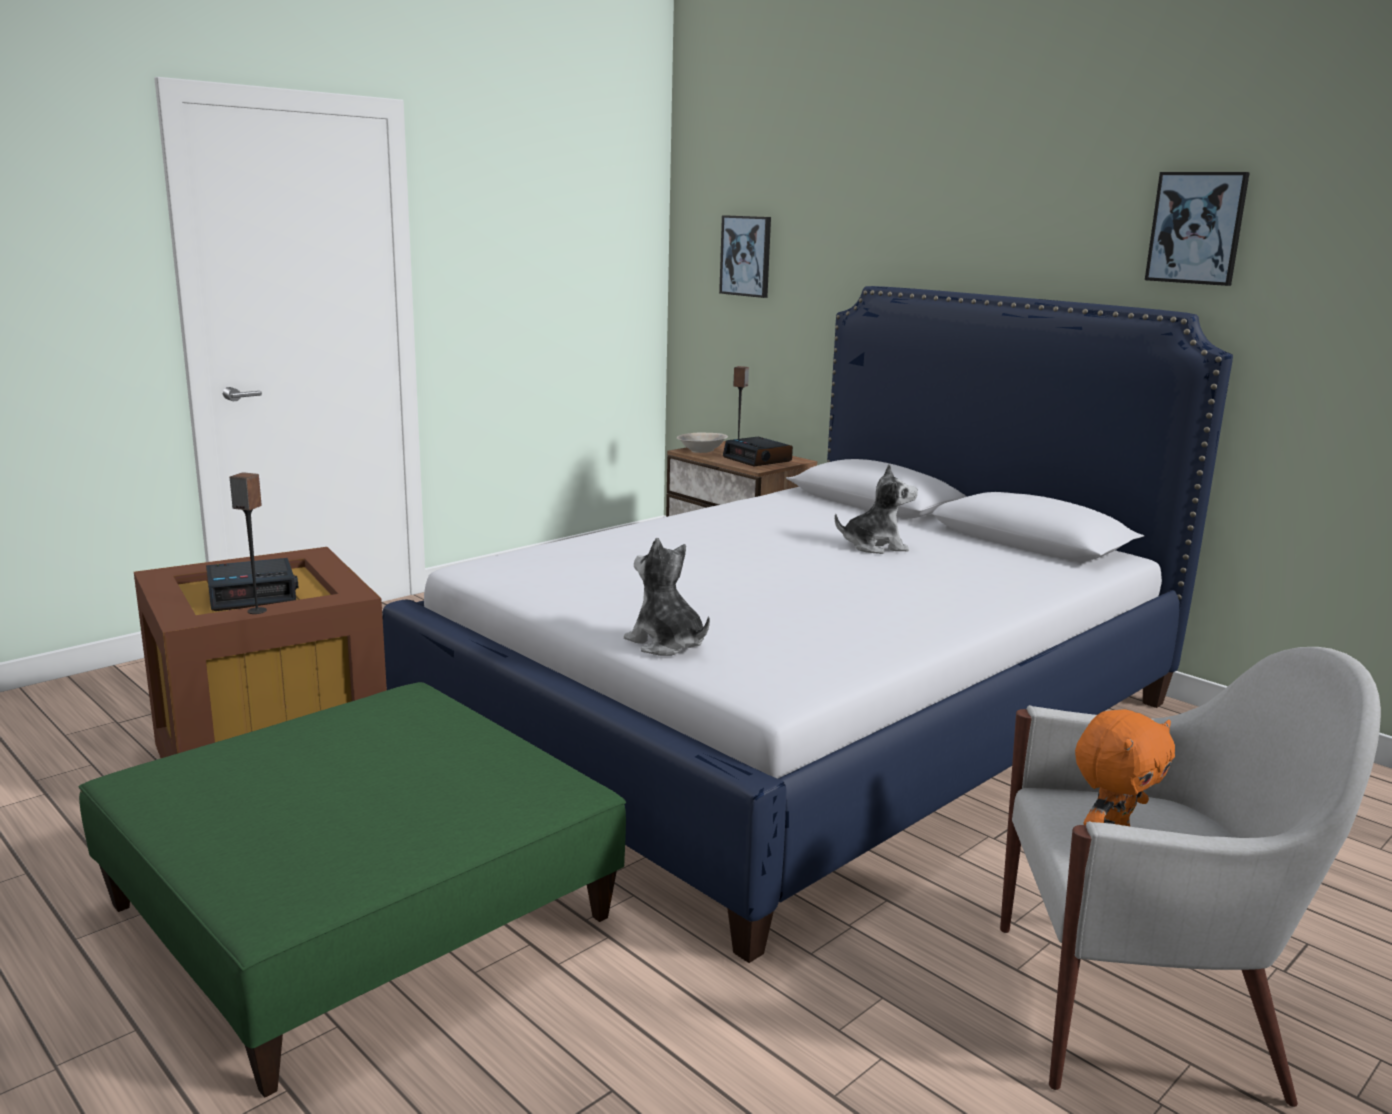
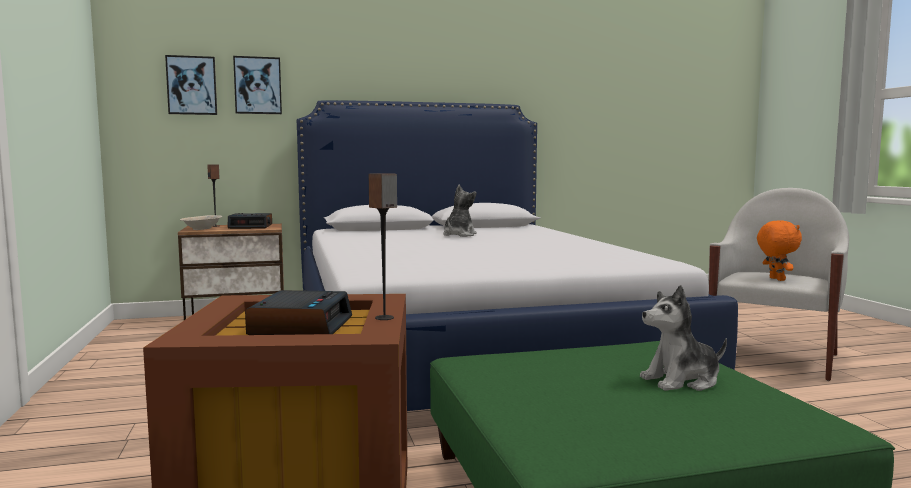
camera: 60 degrees left, 10 degrees down
plush toy [624,538,710,656] -> plush toy moved to [640,285,727,391]
picture [1145,172,1250,286] -> picture moved to [233,56,282,114]

